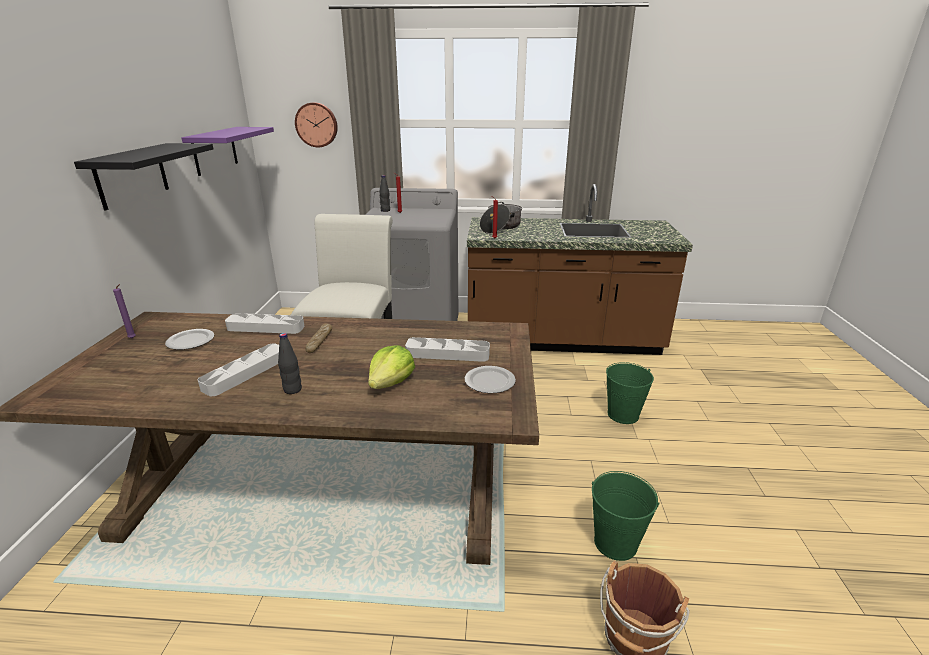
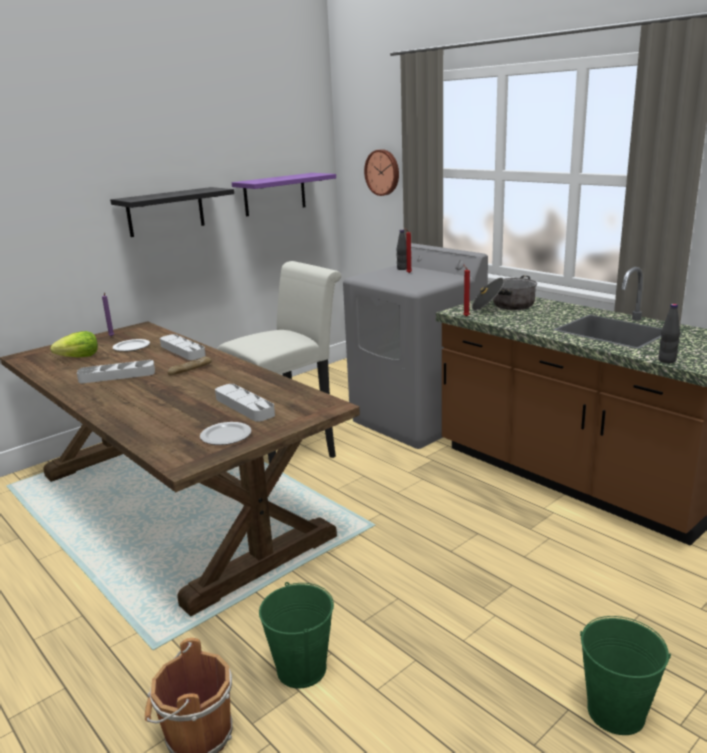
camera: 45 degrees right, 5 degrees down
black bottle [278,333,302,394] -> black bottle moved to [659,304,680,363]
lettuce [368,345,415,389] -> lettuce moved to [50,331,98,357]
green bucket [606,362,654,424] -> green bucket moved to [580,616,671,735]

